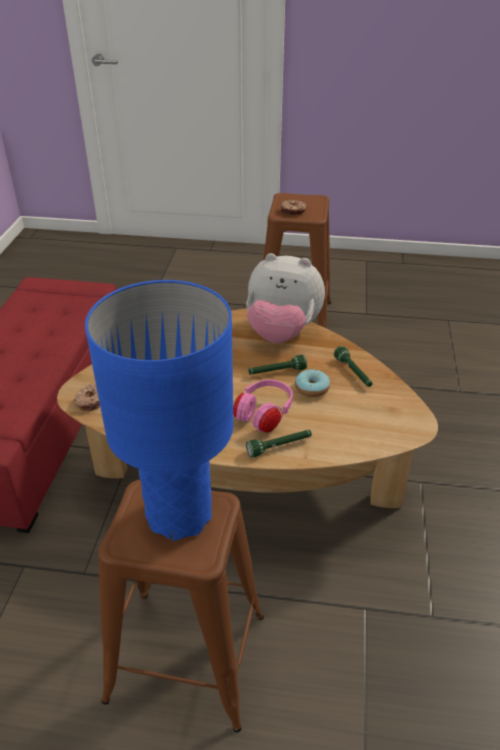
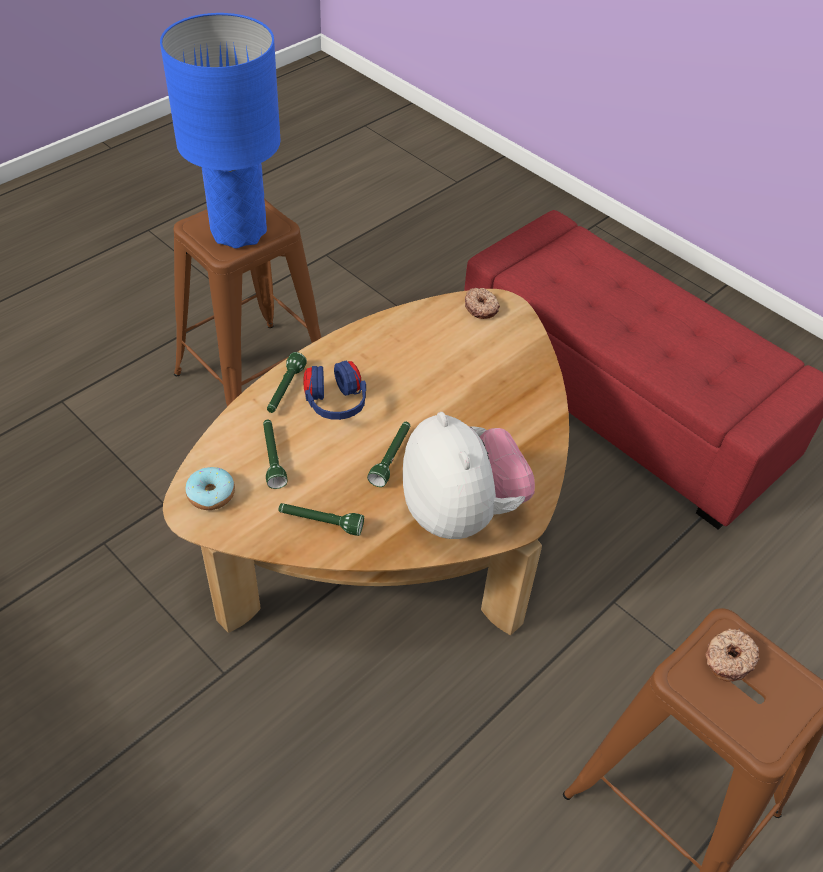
camera: 125 degrees right, 10 degrees up
pink headphones [233,379,293,433] -> blue headphones [303,361,366,420]
plush toy [246,253,325,343] -> plush toy turned 105 degrees clockwise [403,412,535,539]
donut [295,369,330,397] -> donut moved to [186,467,235,510]
none -> green flashlight [263,420,288,489]

